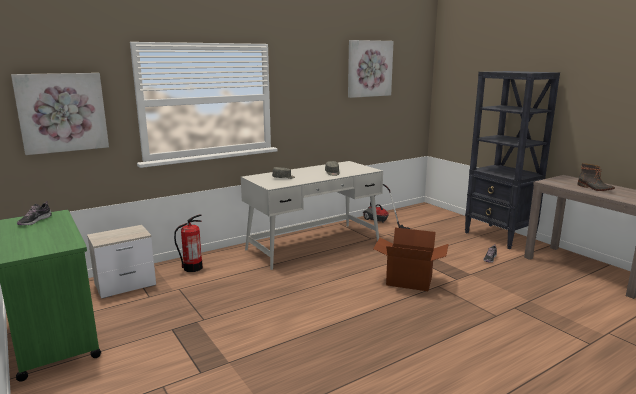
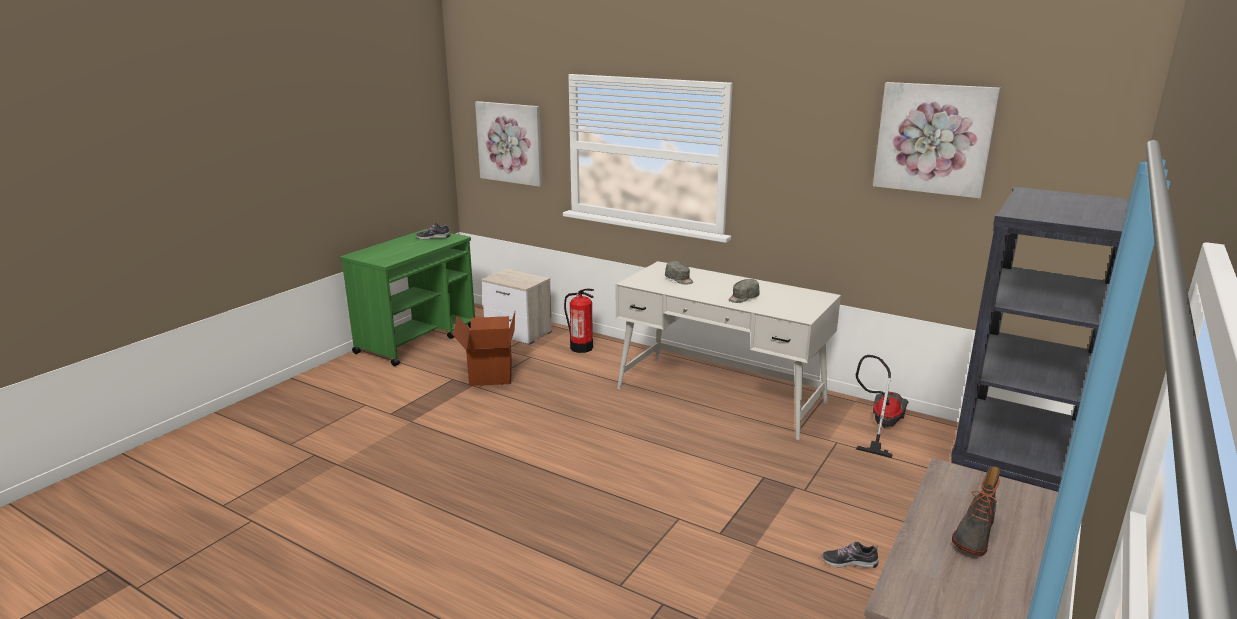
camera: 65 degrees right, 5 degrees up
cardboard box [373,228,449,291] -> cardboard box moved to [453,312,515,386]

